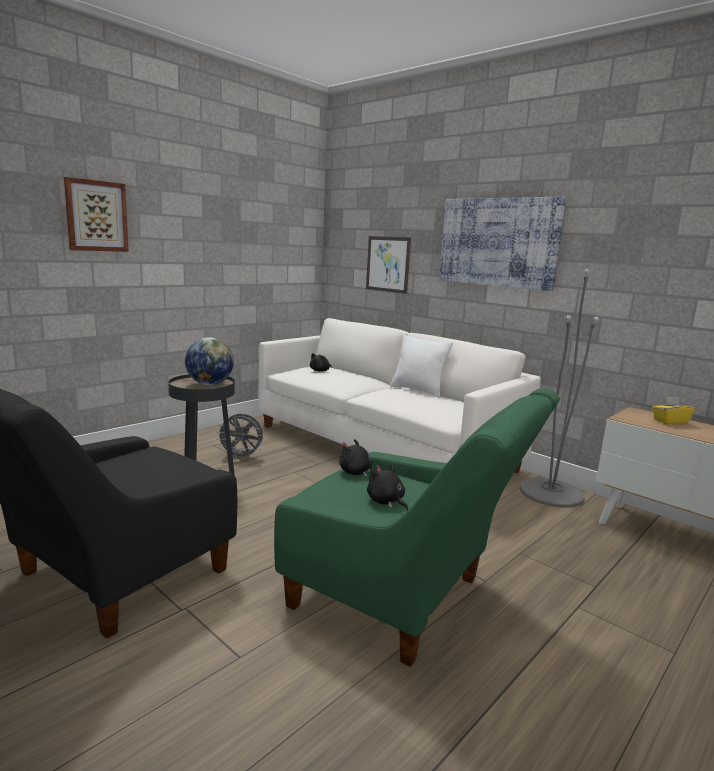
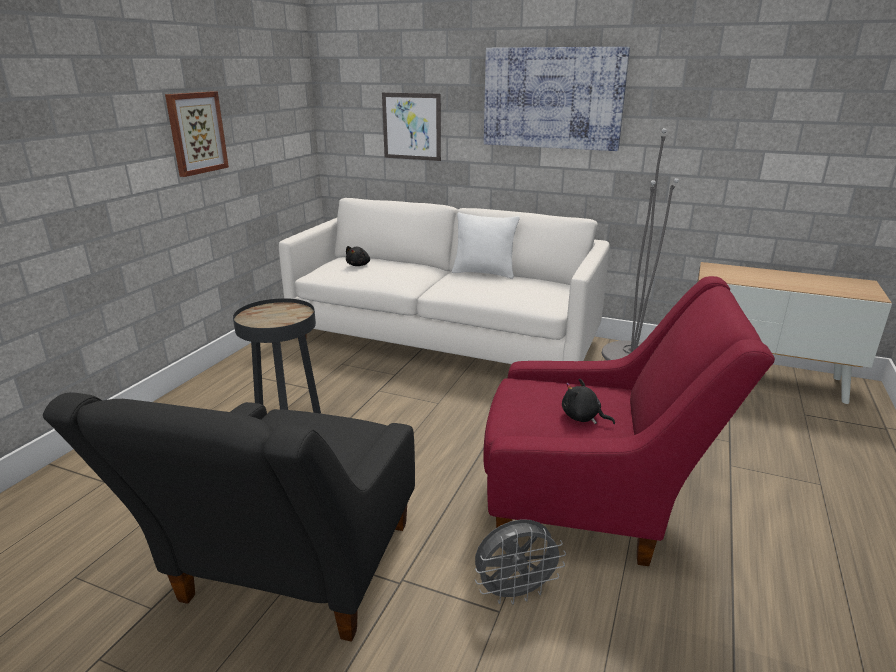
camera: 20 degrees left, 10 degrees up
picture [64,177,129,252] -> picture moved to [165,91,229,177]
globe [185,338,234,385] -> none
grey fan [216,414,263,460] -> grey fan moved to [475,519,566,605]
green armchair [274,389,560,667] -> red armchair [483,276,775,566]
black plush toy [339,439,377,477] -> none
yellow tissue box [652,396,695,425] -> none

